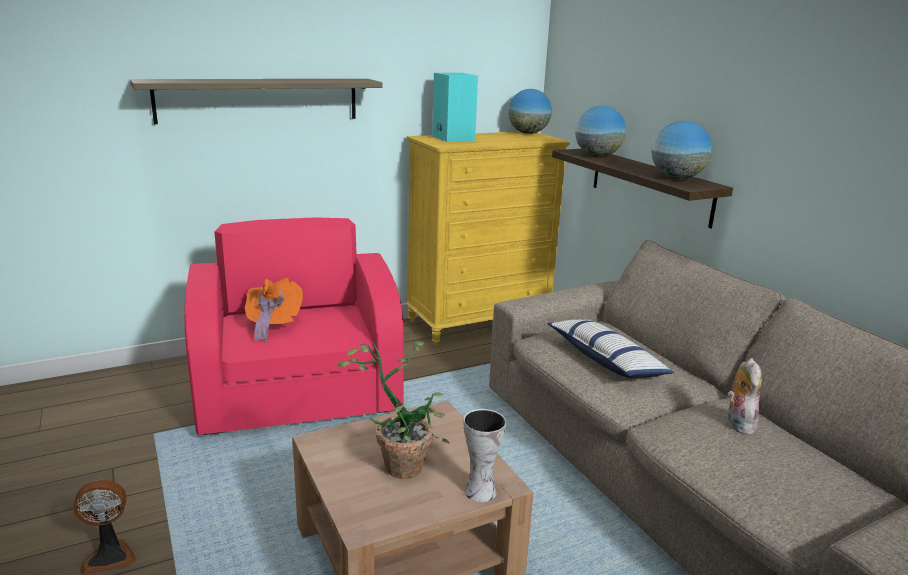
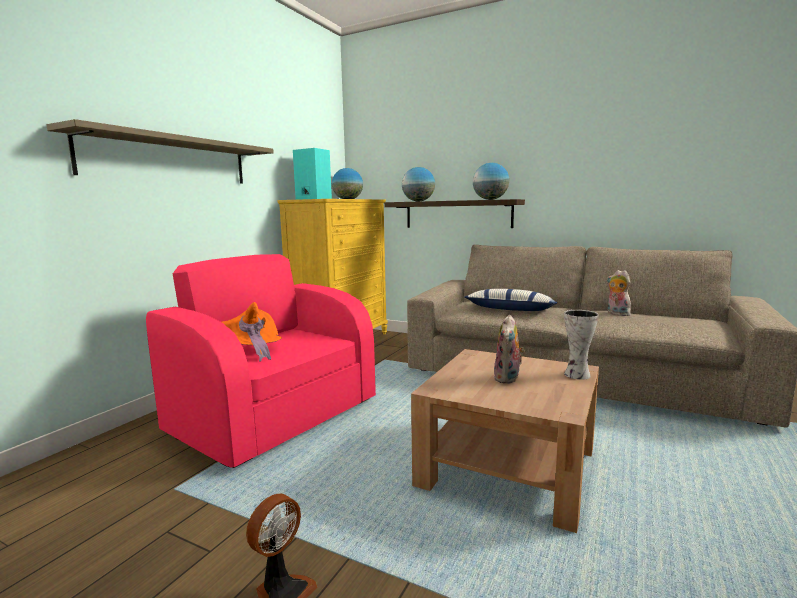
camera: 35 degrees left, 10 degrees down
potted plant [337,341,450,479] -> plush toy [494,314,525,384]

